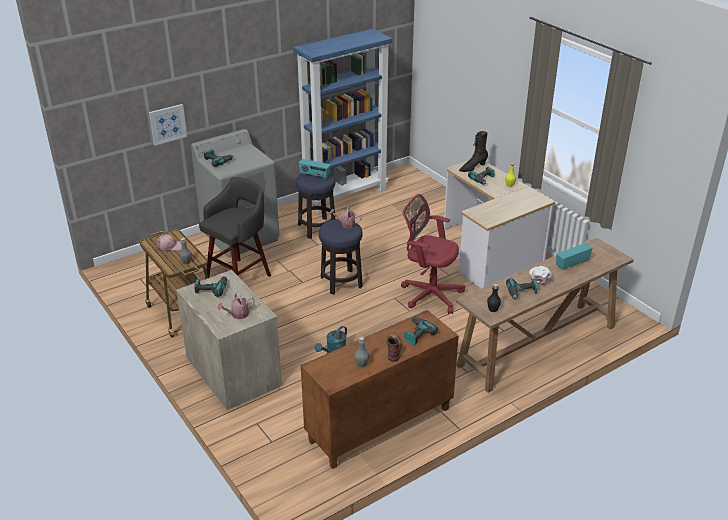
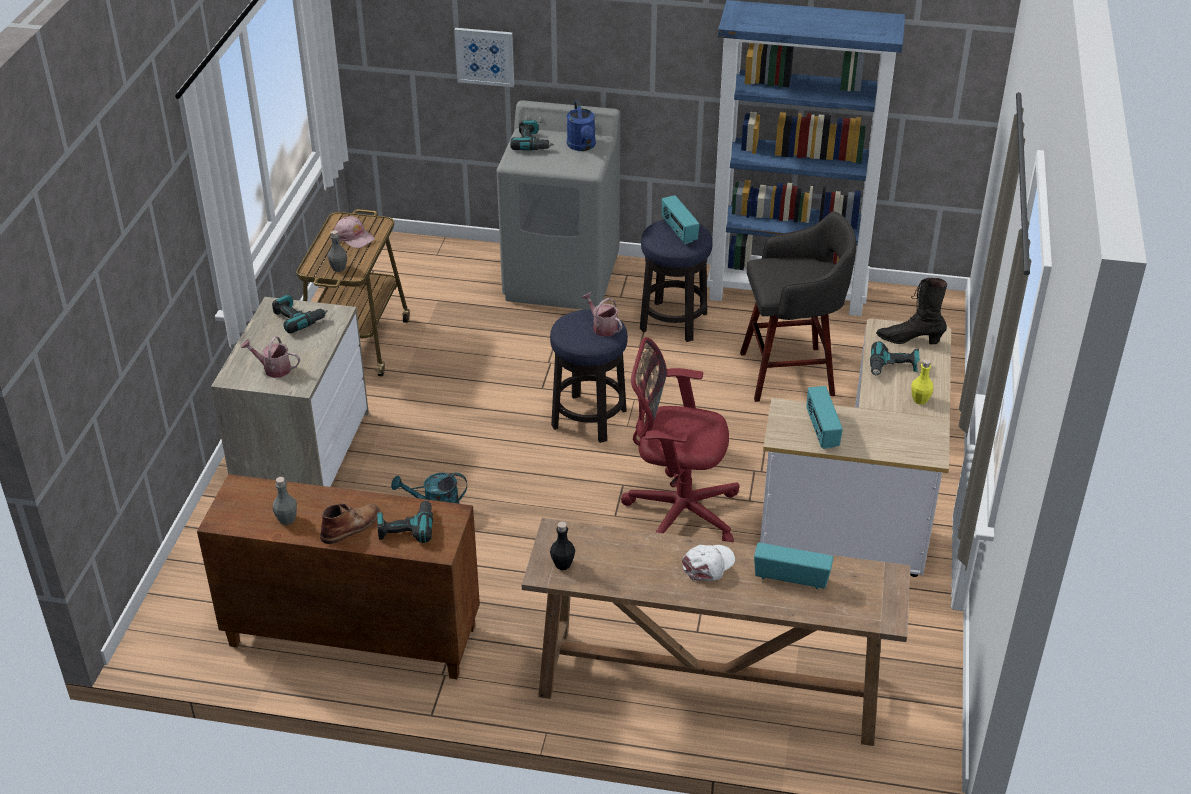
camera: 45 degrees right, 5 degrees up
grey stool [199,177,271,279] -> grey stool moved to [740,211,856,402]
red office chair [401,194,465,314] -> red office chair turned 60 degrees counterclockwise [621,337,740,542]
power drill [506,278,539,299] -> none
none -> blue watering can [567,100,596,151]
none -> radio [806,386,843,449]

